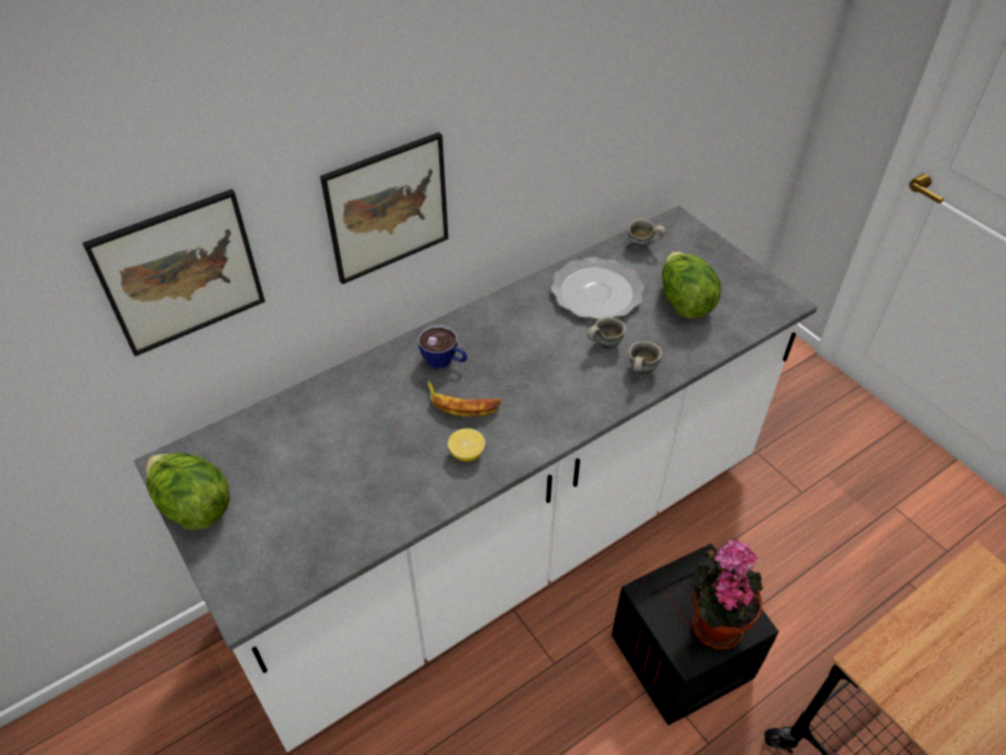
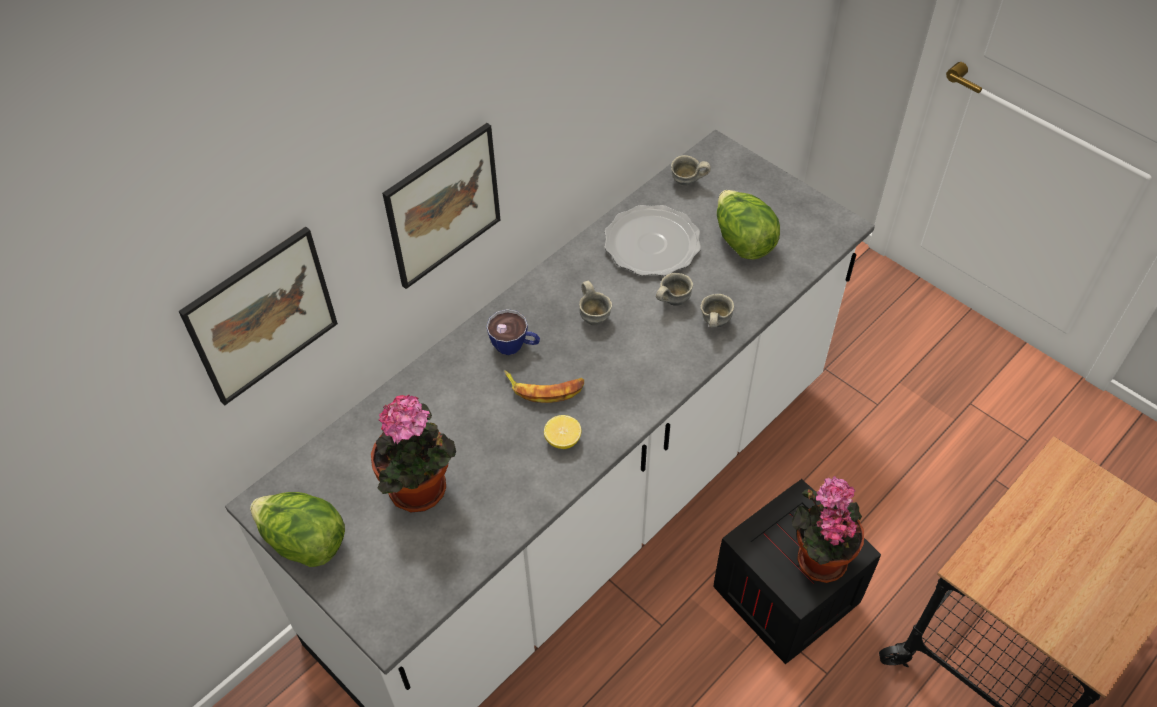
camera: 10 degrees left, 5 degrees up
none -> potted plant [371,395,456,512]
none -> grey mug [579,281,612,325]

